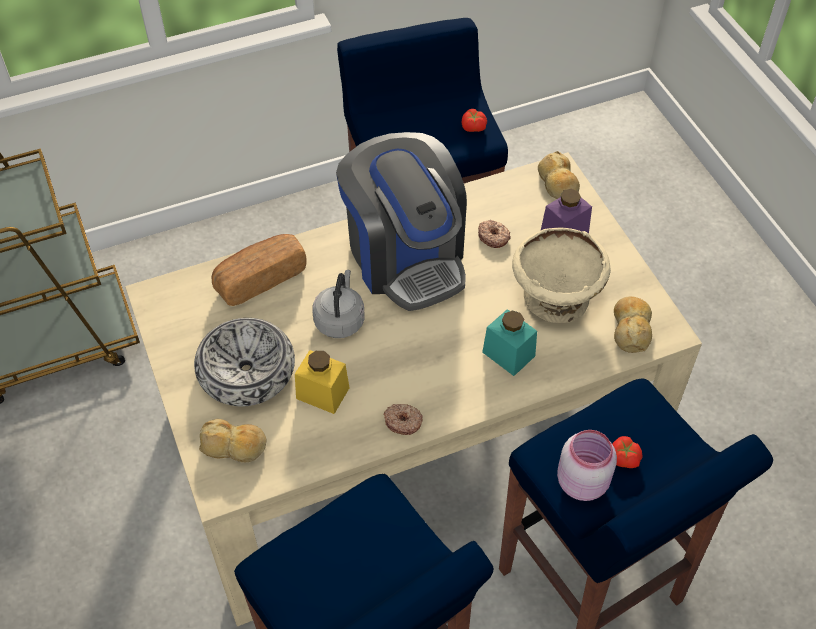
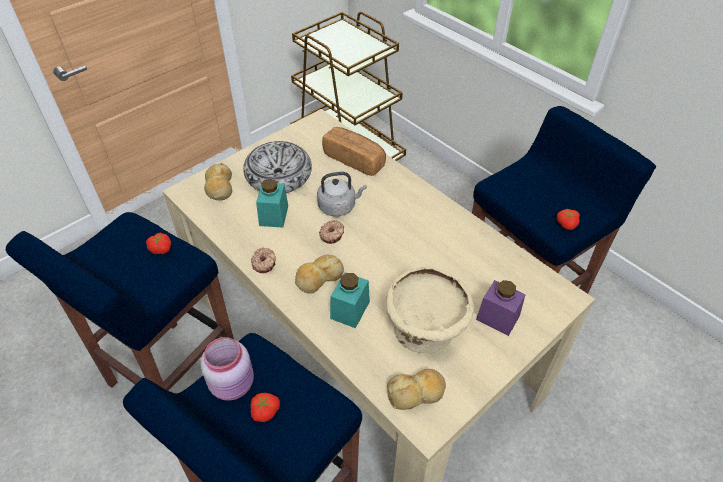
camera: 70 degrees right, 5 degrees down
yellow jar [295,350,349,414] -> turquoise jar [256,179,288,228]
coffee machine [336,132,467,311] -> none
donut [478,220,511,248] -> donut moved to [319,220,344,244]
bread [538,151,580,199] -> bread moved to [295,255,344,294]
none -> tomato [146,233,171,254]

